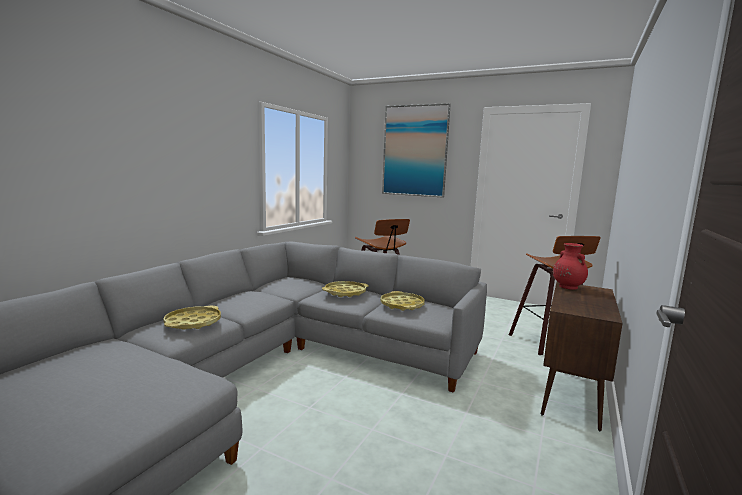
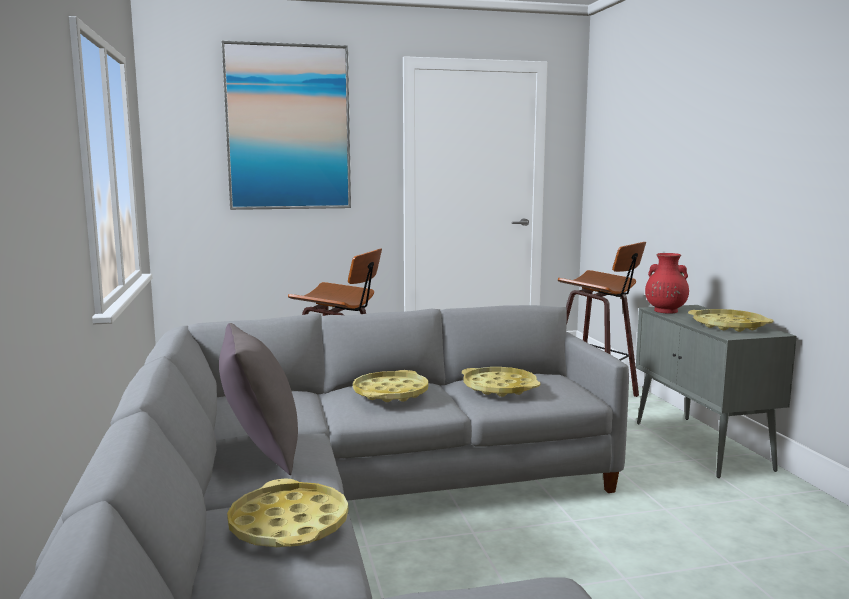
camera: 40 degrees left, 0 degrees up
brown cabinet [541,282,623,431] -> grey cabinet [636,305,797,478]
none -> grey pillow [219,323,298,475]
none -> yellow tray [688,309,774,332]

